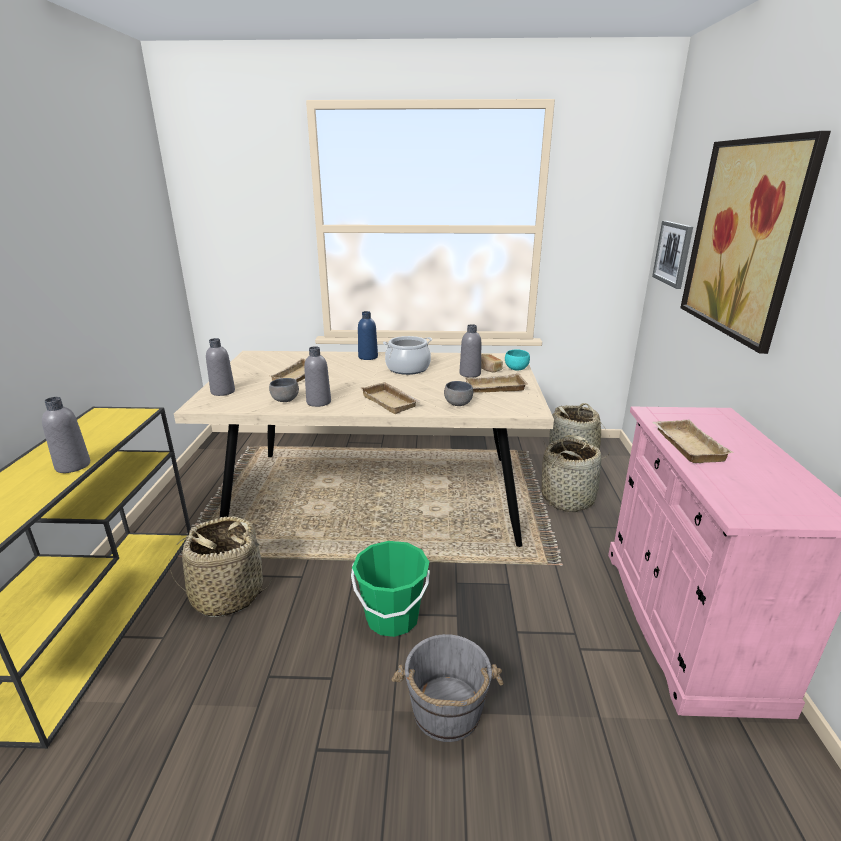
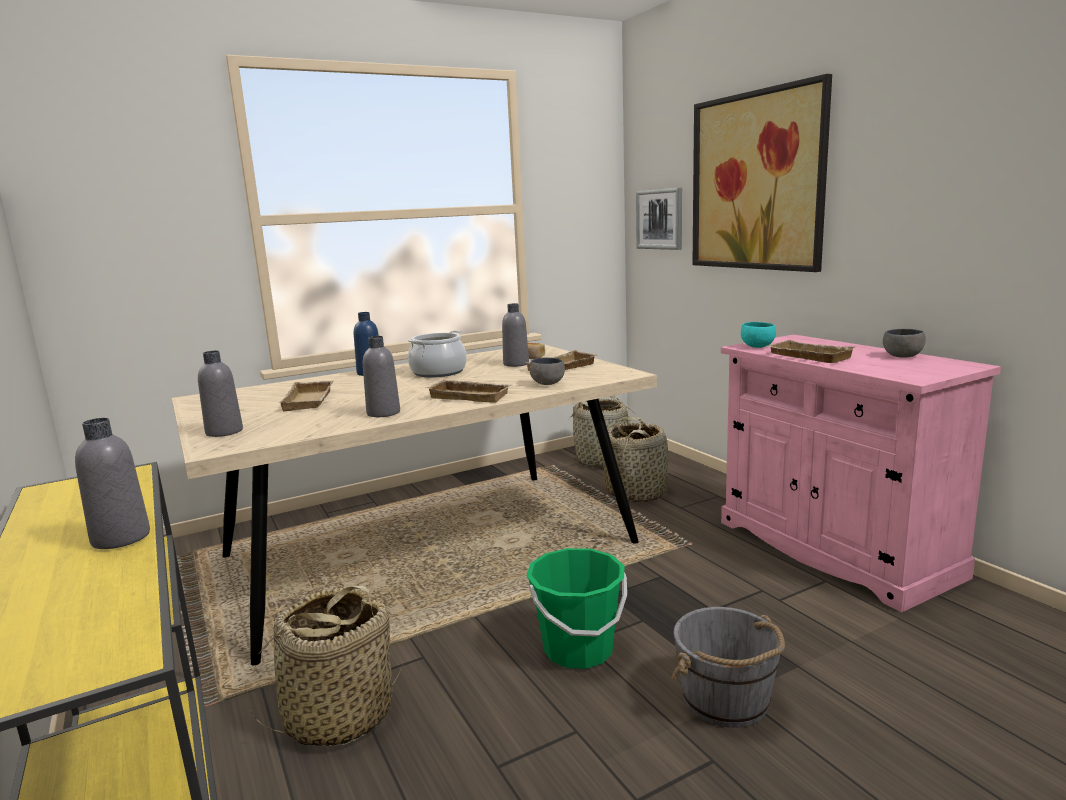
camera: 30 degrees left, 10 degrees down
grey bowl [269,378,299,402] -> grey bowl moved to [883,329,926,358]
turquoise bowl [505,349,530,371] -> turquoise bowl moved to [741,322,776,348]

